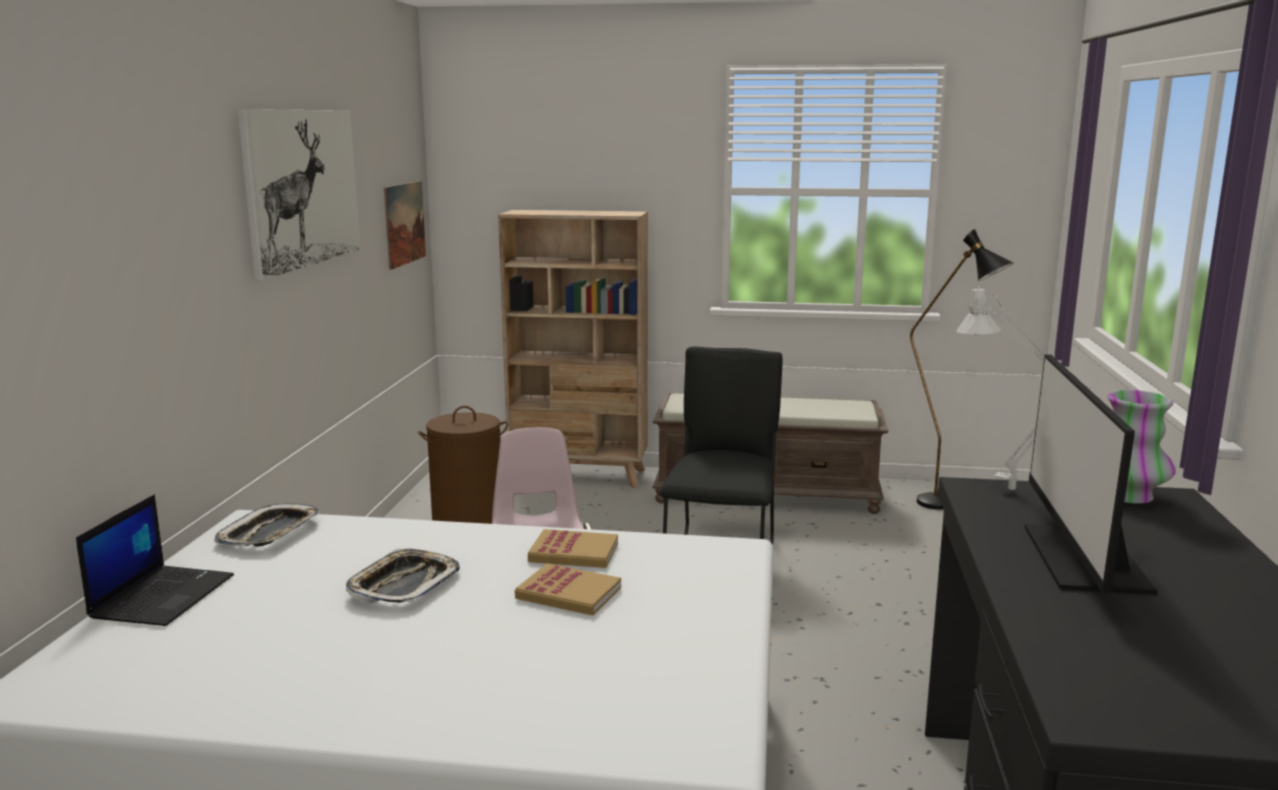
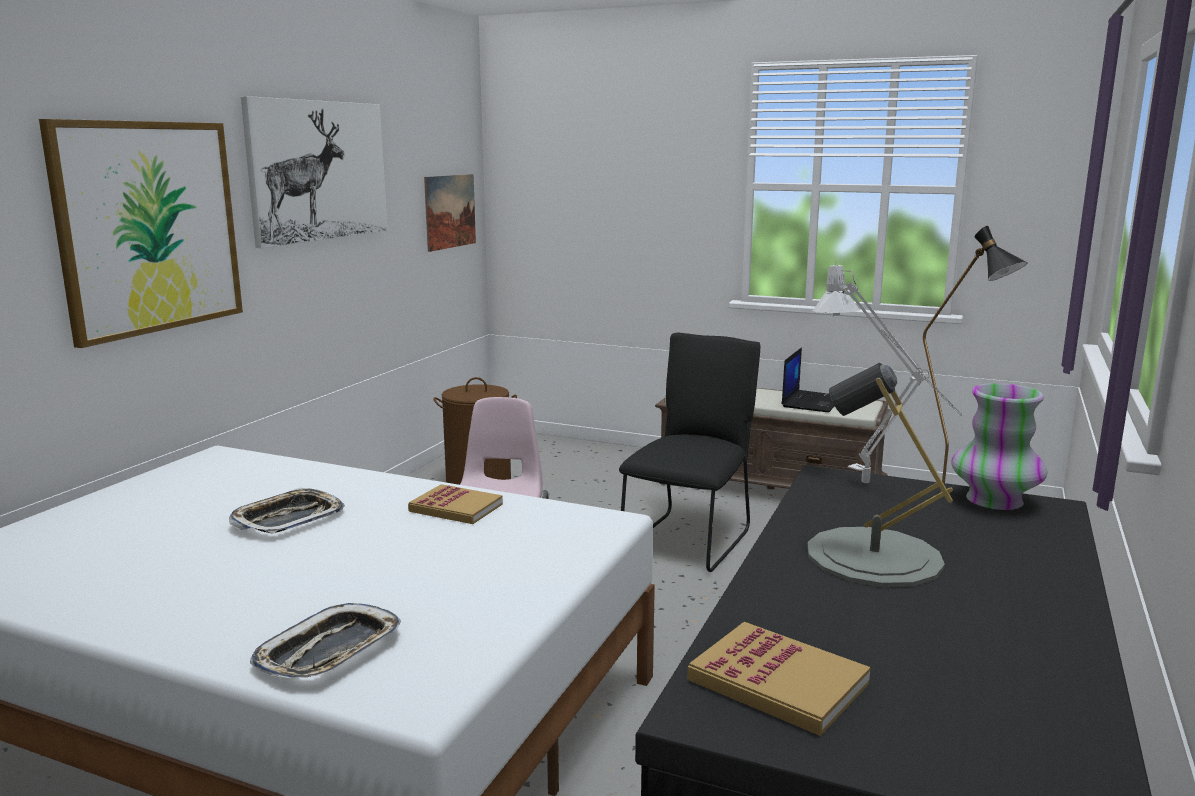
camera: 15 degrees right, 0 degrees up
laptop [76,494,234,626] -> laptop moved to [781,347,834,412]
tray [215,503,319,546] -> tray moved to [250,603,401,678]
beige bookcase [498,210,648,488] -> none
book [515,563,621,616] -> book moved to [687,622,870,736]
monitor [1025,354,1157,595] -> grey table lamp [807,363,953,587]
none -> picture [39,119,243,348]

